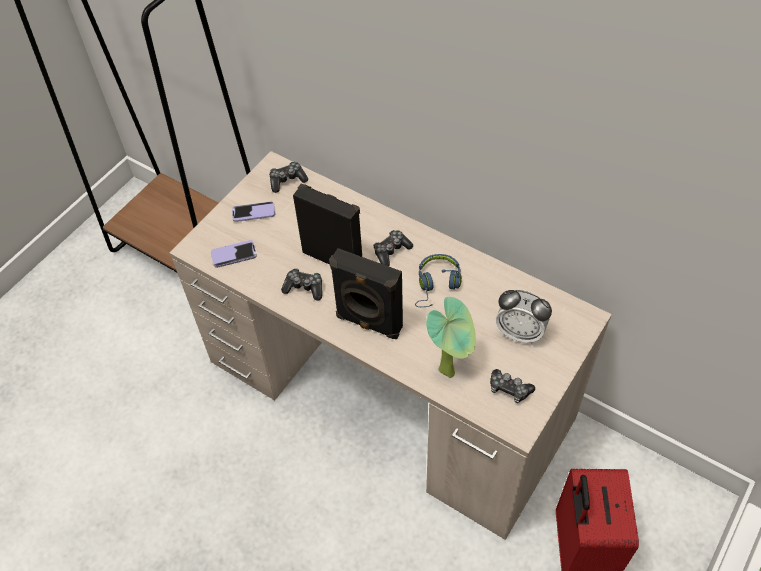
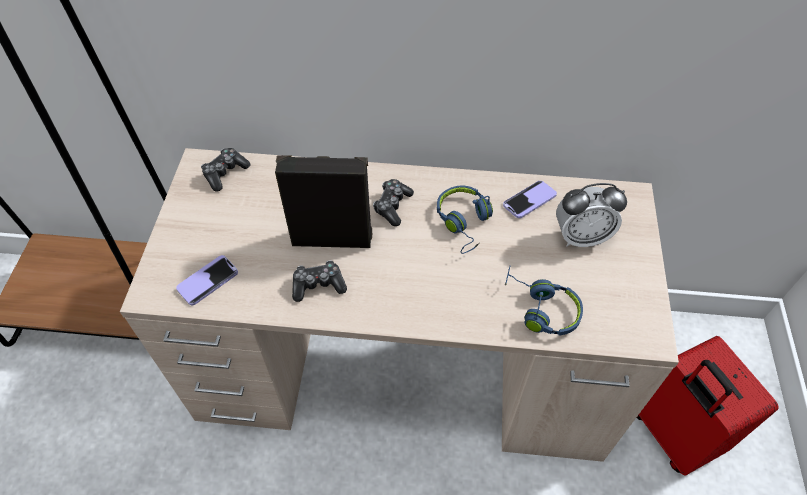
camera: 30 degrees left, 0 degrees up
phone [232,202,275,222] -> phone moved to [503,181,557,218]
black speaker [329,248,403,339] -> none
potted plant [426,297,476,378] -> blue headphones [505,266,583,336]
game controller [490,369,535,403] -> none

